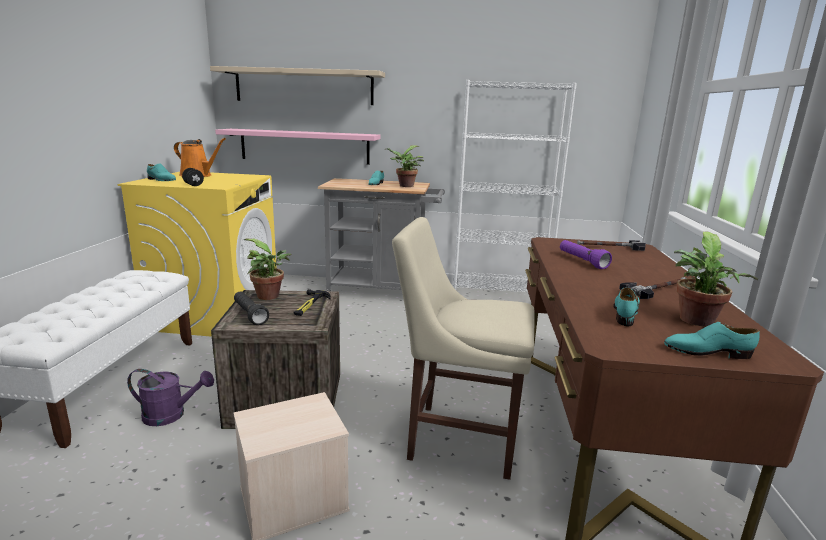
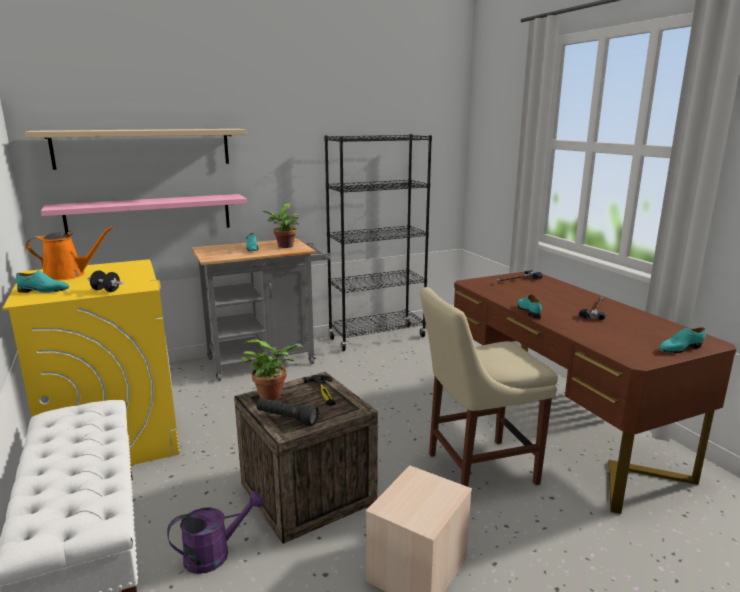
camera: 30 degrees left, 0 degrees up
white bookcase [453,80,577,292] -> black bookcase [324,134,432,351]
purple flashlight [560,240,612,269] -> none
turquoise shoe [614,287,640,326] -> turquoise shoe moved to [518,294,542,319]
potted plant [674,231,758,327] -> none

